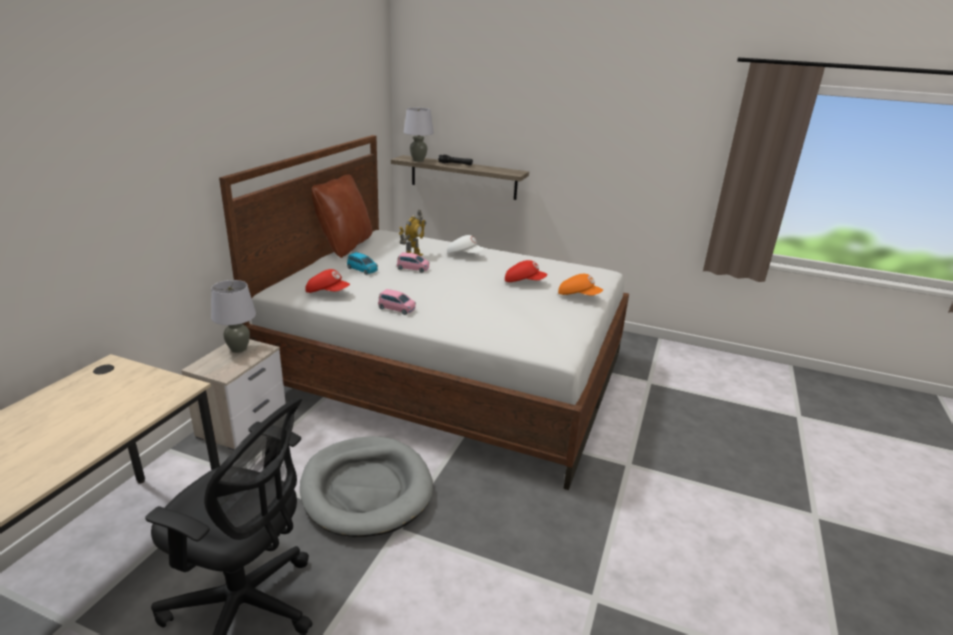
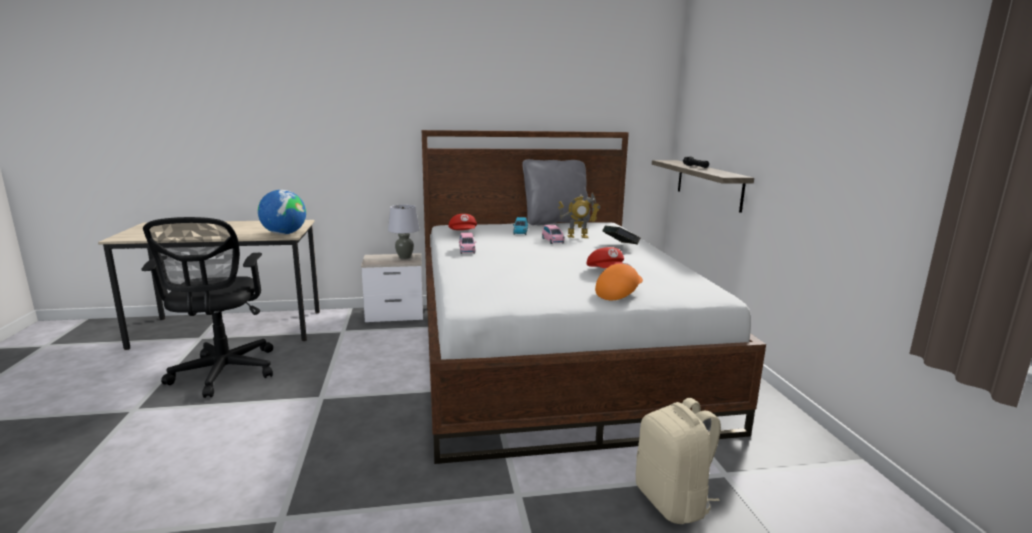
camera: 60 degrees right, 10 degrees down
grey dog bed [300,436,433,537] -> none
brown pillow [312,174,372,258] -> grey pillow [522,159,590,225]
grey table lamp [404,108,434,162] -> none
white cap [447,235,484,254] -> book [602,225,641,244]
orange cap [558,274,603,296] -> orange cap turned 135 degrees counterclockwise [595,263,643,300]
none -> globe [258,190,306,235]
none -> beige backpack [636,398,721,524]

